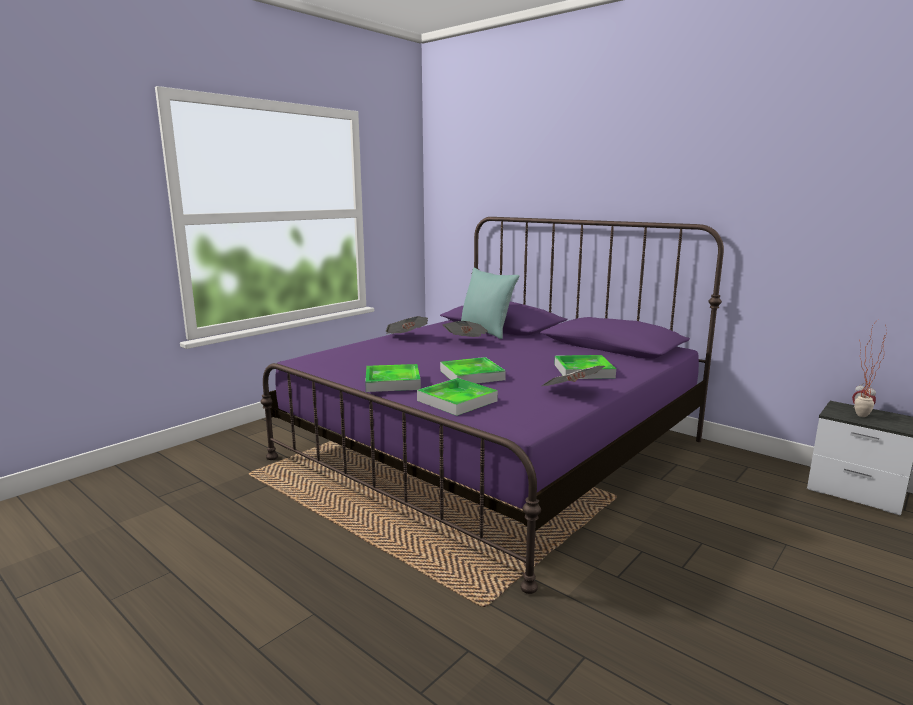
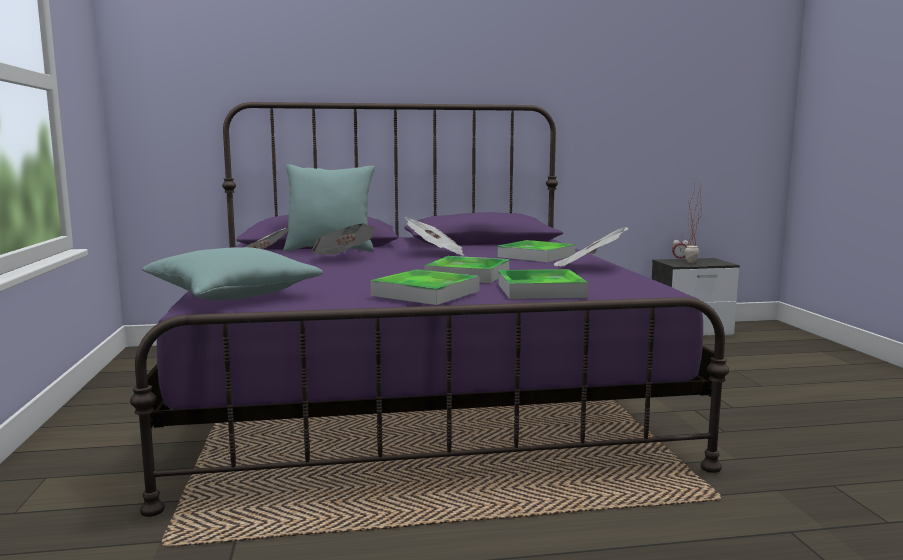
camera: 50 degrees left, 5 degrees down
none -> turquoise pillow [141,247,323,300]
none -> newspaper [404,217,464,256]

